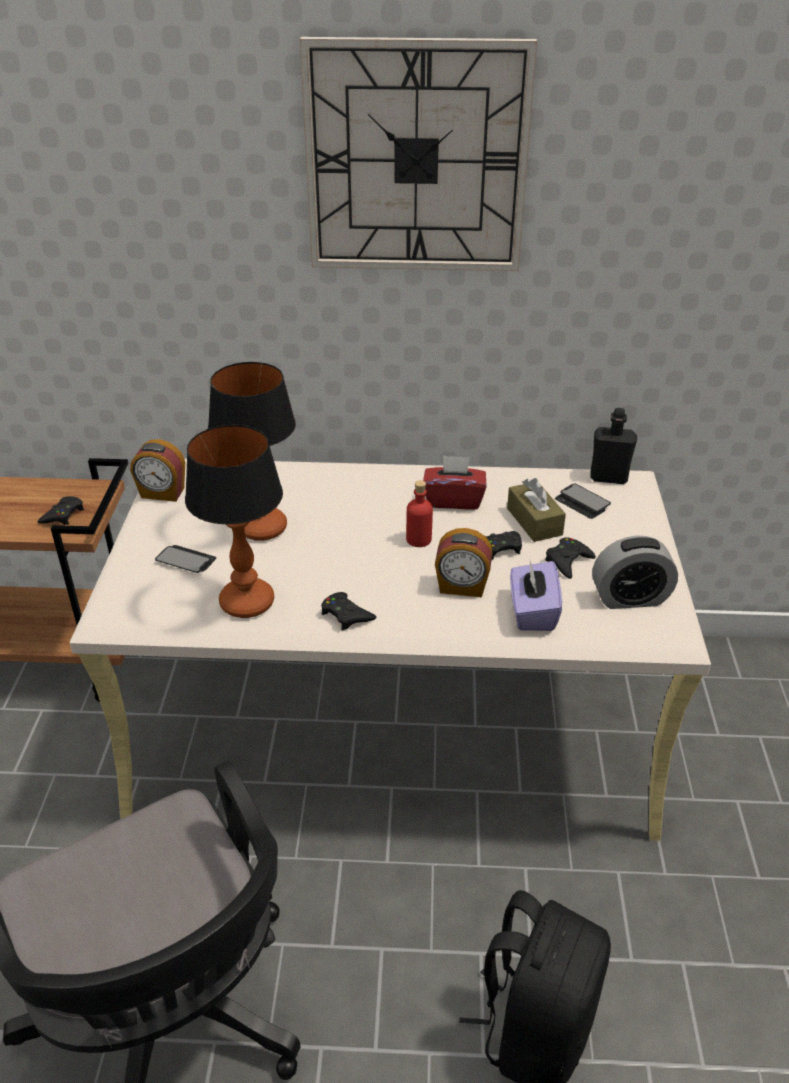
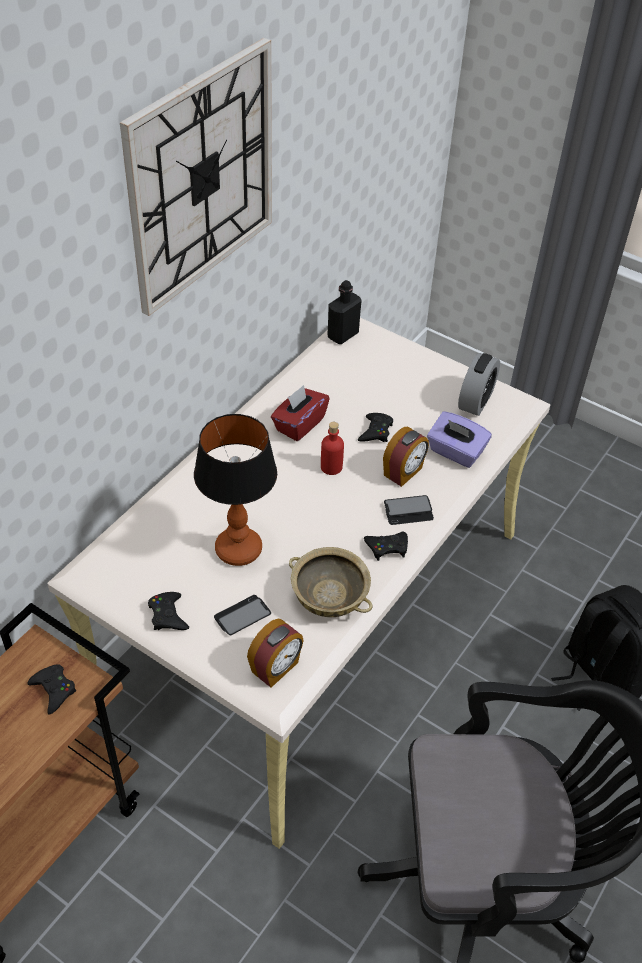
camera: 60 degrees left, 10 degrees up
alarm clock [130,439,185,502] -> alarm clock moved to [247,618,304,688]
table lamp [185,425,283,618] -> beige bowl [289,547,373,617]
brown tissue box [507,478,566,542] -> none
black game controller [545,537,596,579] -> black game controller moved to [148,592,189,630]
phone [555,483,611,519] -> phone moved to [384,495,434,525]

